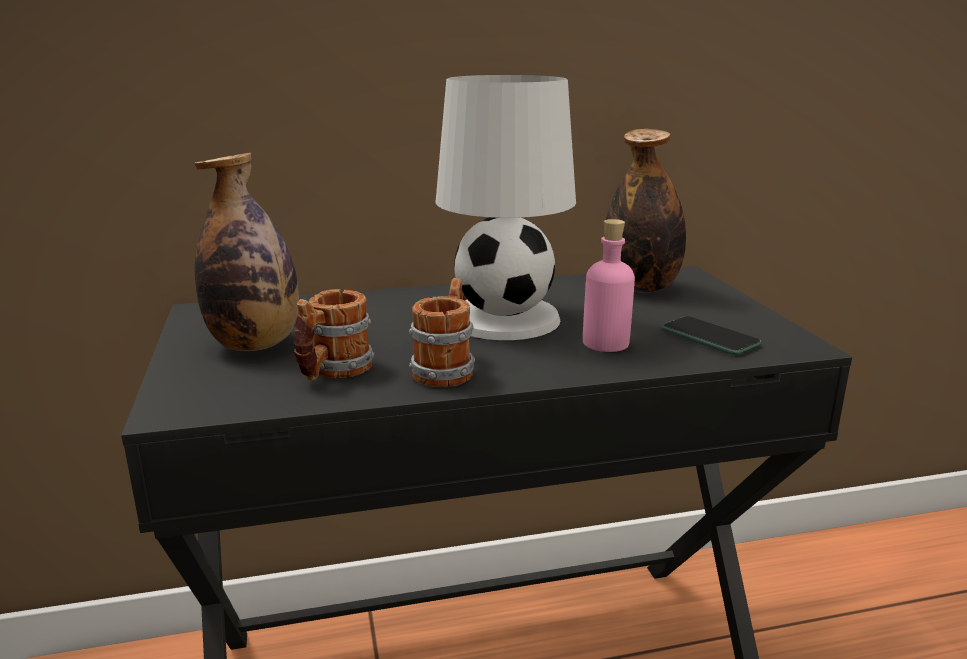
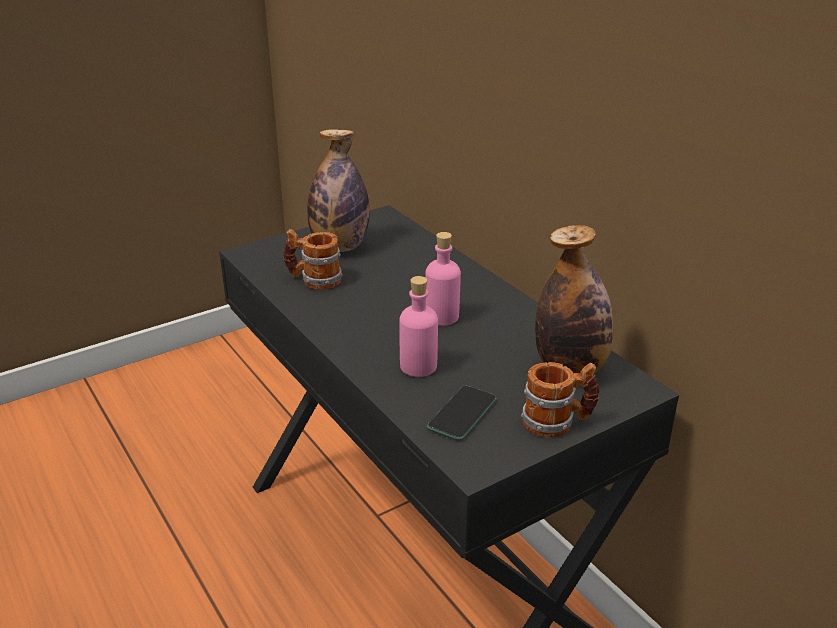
camera: 70 degrees right, 10 degrees up
mug [409,278,475,387] -> mug moved to [521,362,599,437]
white table lamp [435,75,576,340] -> pink bottle [425,232,461,326]

